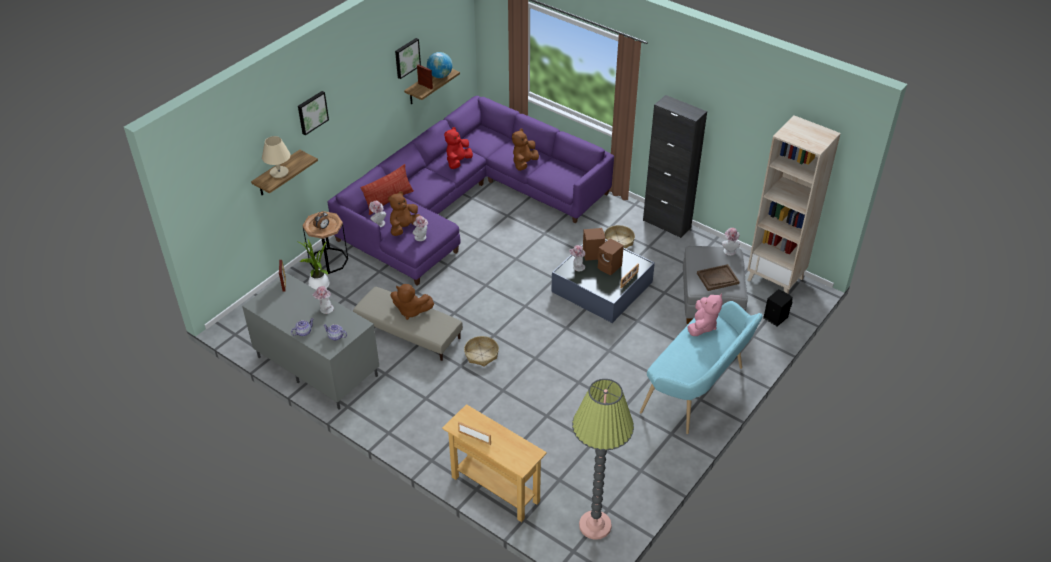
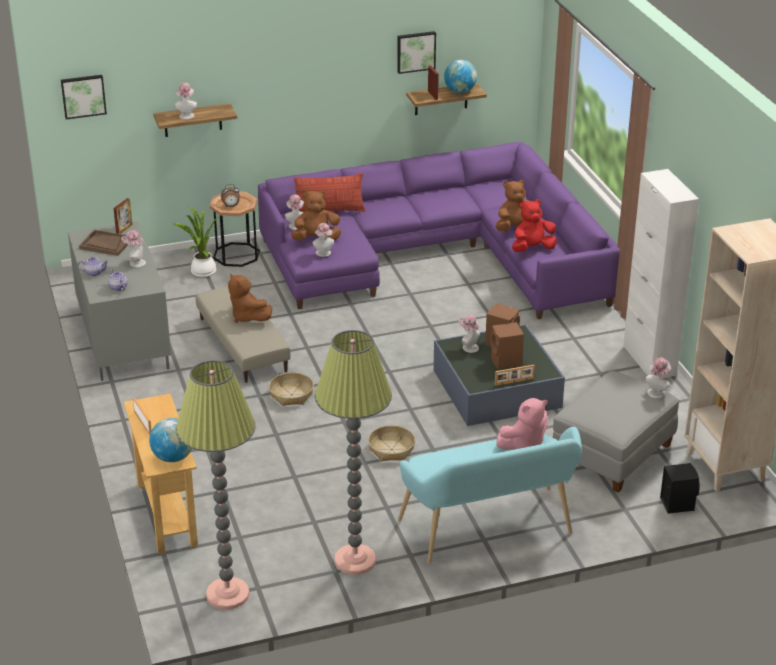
camera: 35 degrees right, 10 degrees down
beige table lamp [262,136,290,178] -> hat [175,82,197,119]
picture [298,91,329,135] -> picture moved to [61,75,107,120]
red plush toy [444,127,473,169] -> red plush toy moved to [512,199,557,252]
basket [604,225,635,249] -> basket moved to [368,425,415,461]
black cabinet [643,95,707,238] -> white cabinet [623,169,699,378]
brown tray [697,264,740,291] -> brown tray moved to [79,230,128,256]
none -> globe [149,418,192,462]
none -> floor lamp [315,330,392,575]

